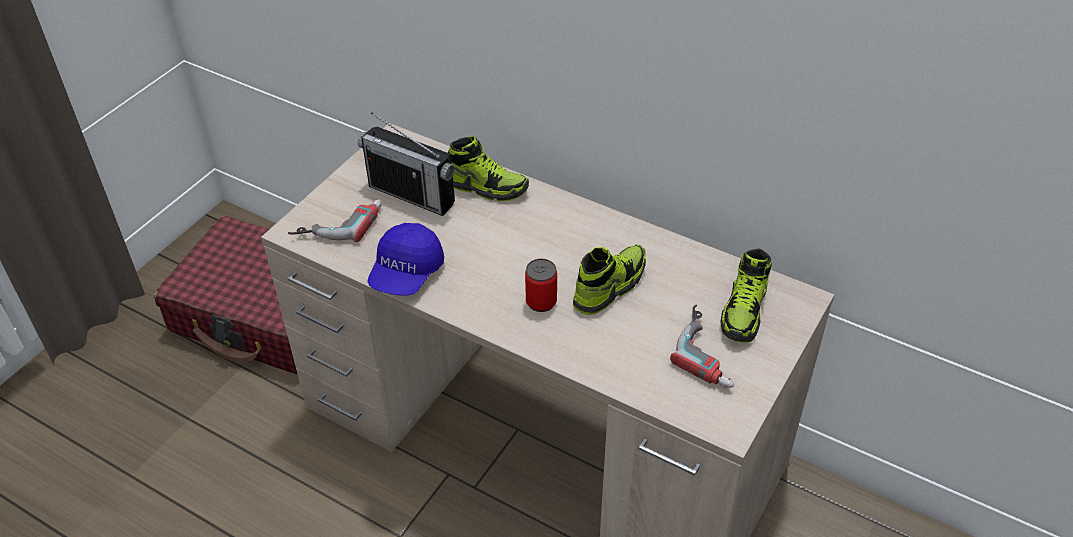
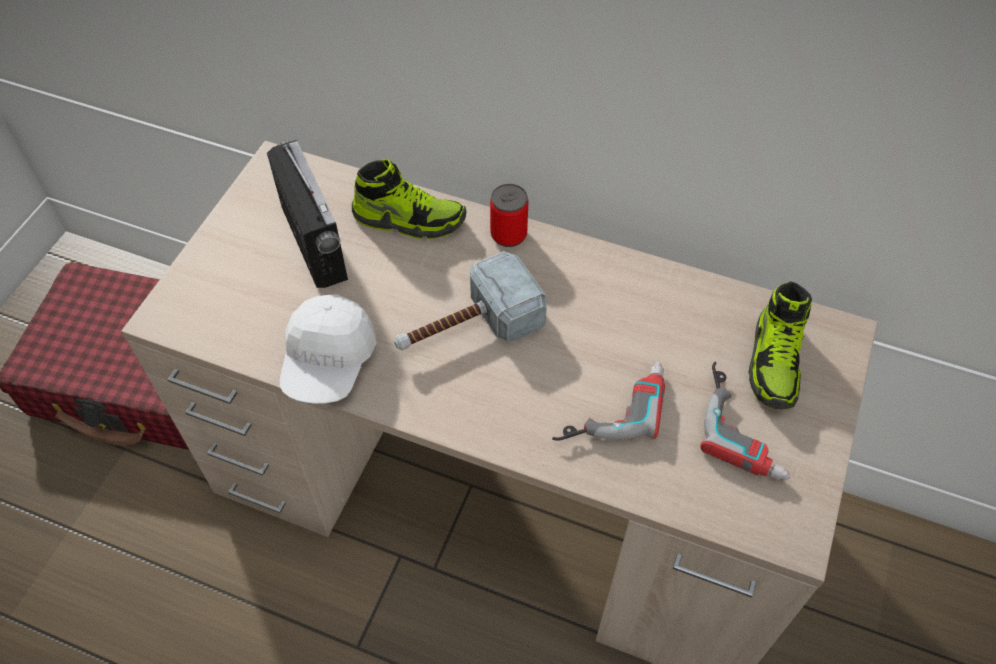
camera: 10 degrees left, 10 degrees up
power drill [288,199,382,242] -> power drill moved to [552,362,665,441]
radio [358,112,455,216] -> radio turned 135 degrees counterclockwise [267,140,348,288]
blue cap [367,223,444,296] -> white cap [280,294,377,404]
can [525,259,557,312] -> can moved to [490,184,528,247]
shoe [573,244,646,315] -> none
none -> hammer [394,251,547,351]

